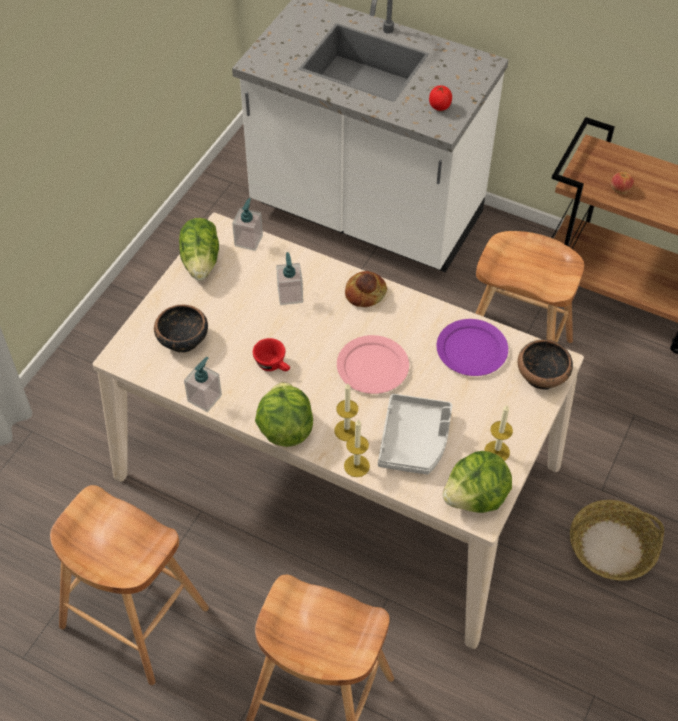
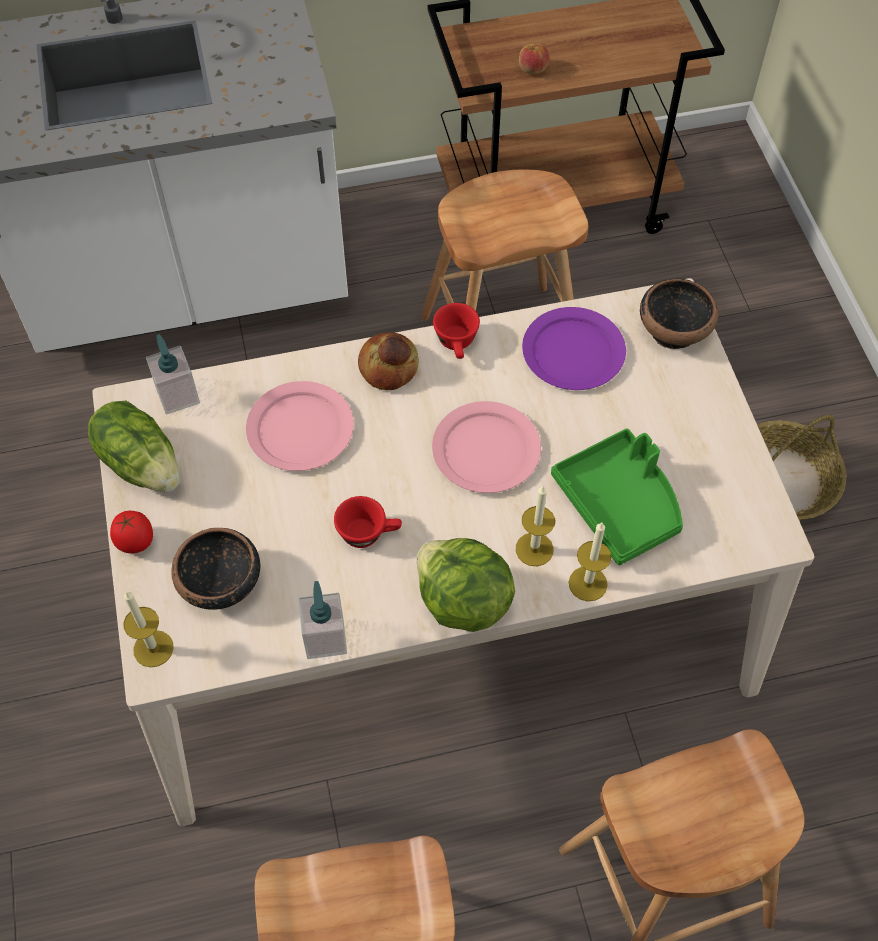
camera: 40 degrees left, 5 degrees up
soap dispenser [276,252,303,305] -> pink plate [246,381,354,471]
grey tray [378,394,453,475] -> green tray [551,429,683,565]
tomato [429,85,452,111] -> tomato moved to [110,511,153,553]
lettuce [443,451,512,513] -> none
candle [484,405,513,461] -> candle moved to [123,591,174,667]
none -> red cup [433,303,480,359]

